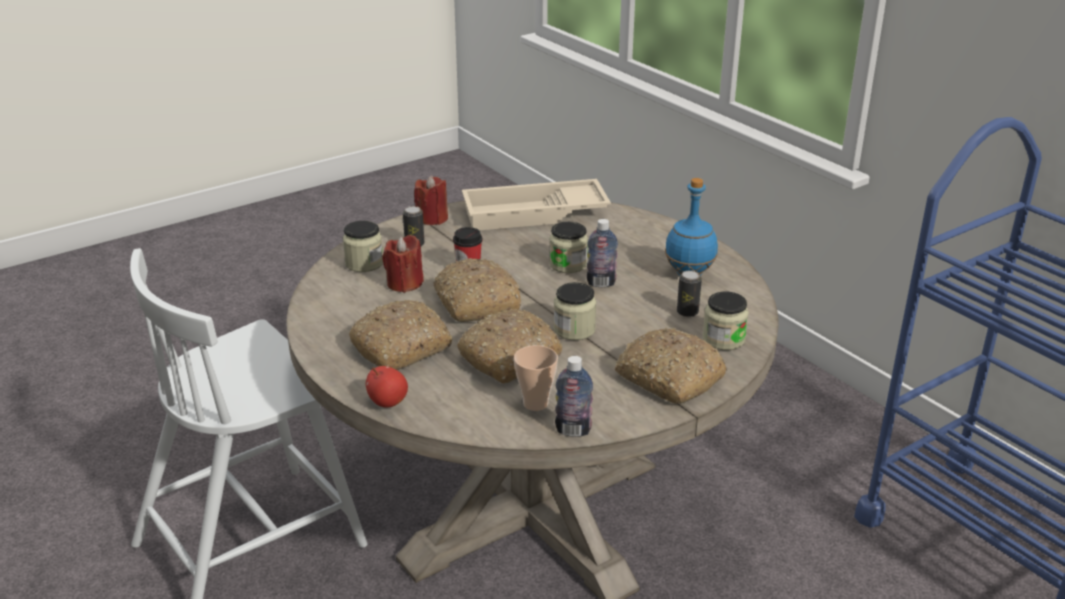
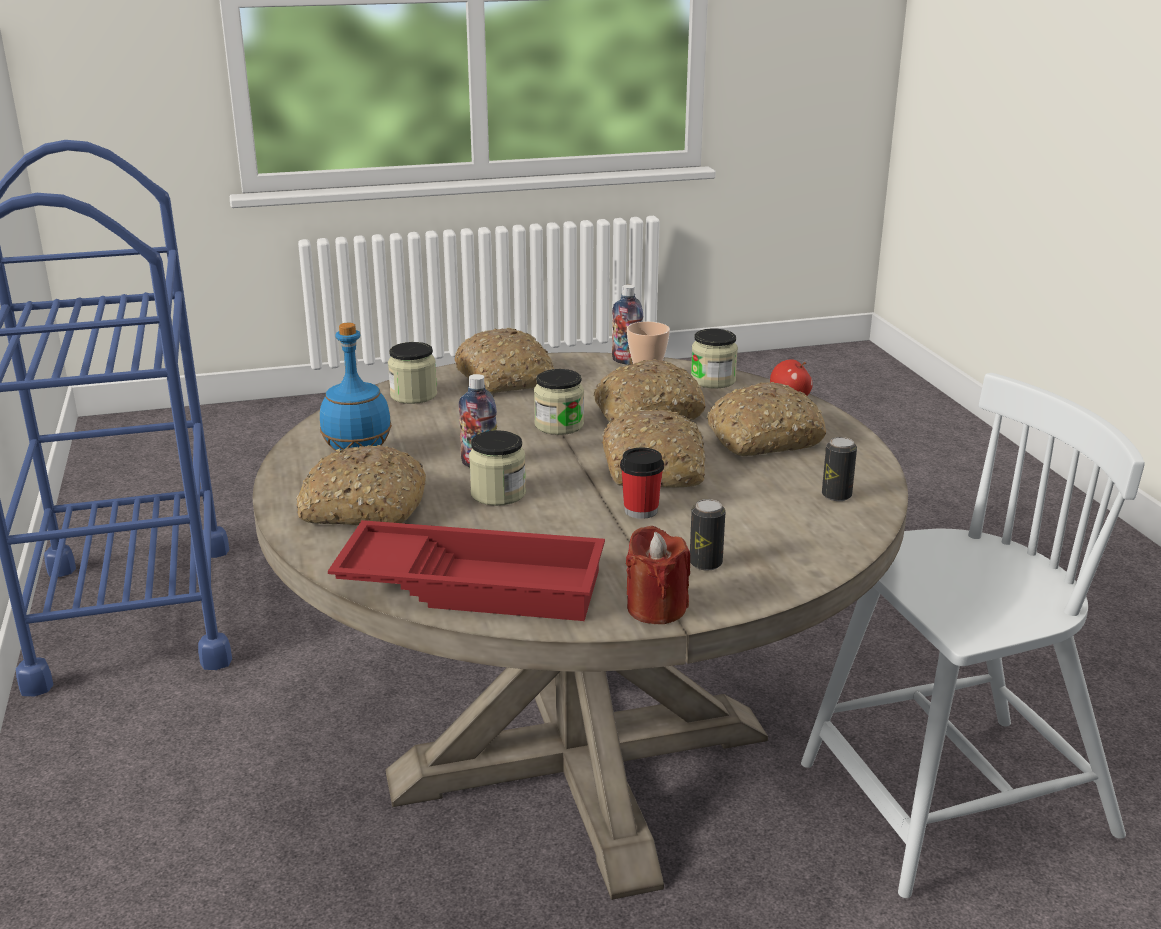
camera: 160 degrees left, 5 degrees down
jar [343,221,383,272] -> jar moved to [691,328,738,388]
red candle [382,235,424,293] -> none
beige tray [462,179,611,230] -> red tray [328,520,605,621]
can [677,270,702,317] -> can moved to [822,437,857,501]
none -> bread [296,445,426,525]

